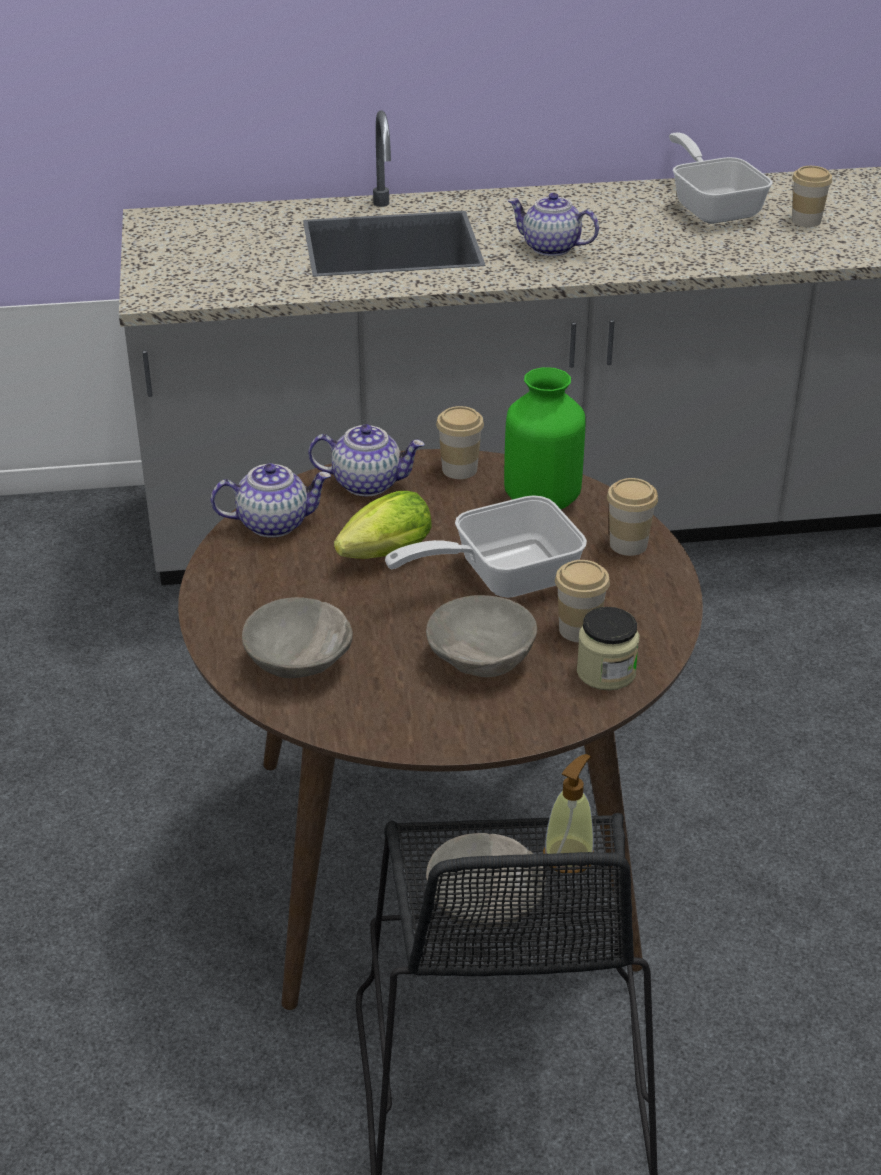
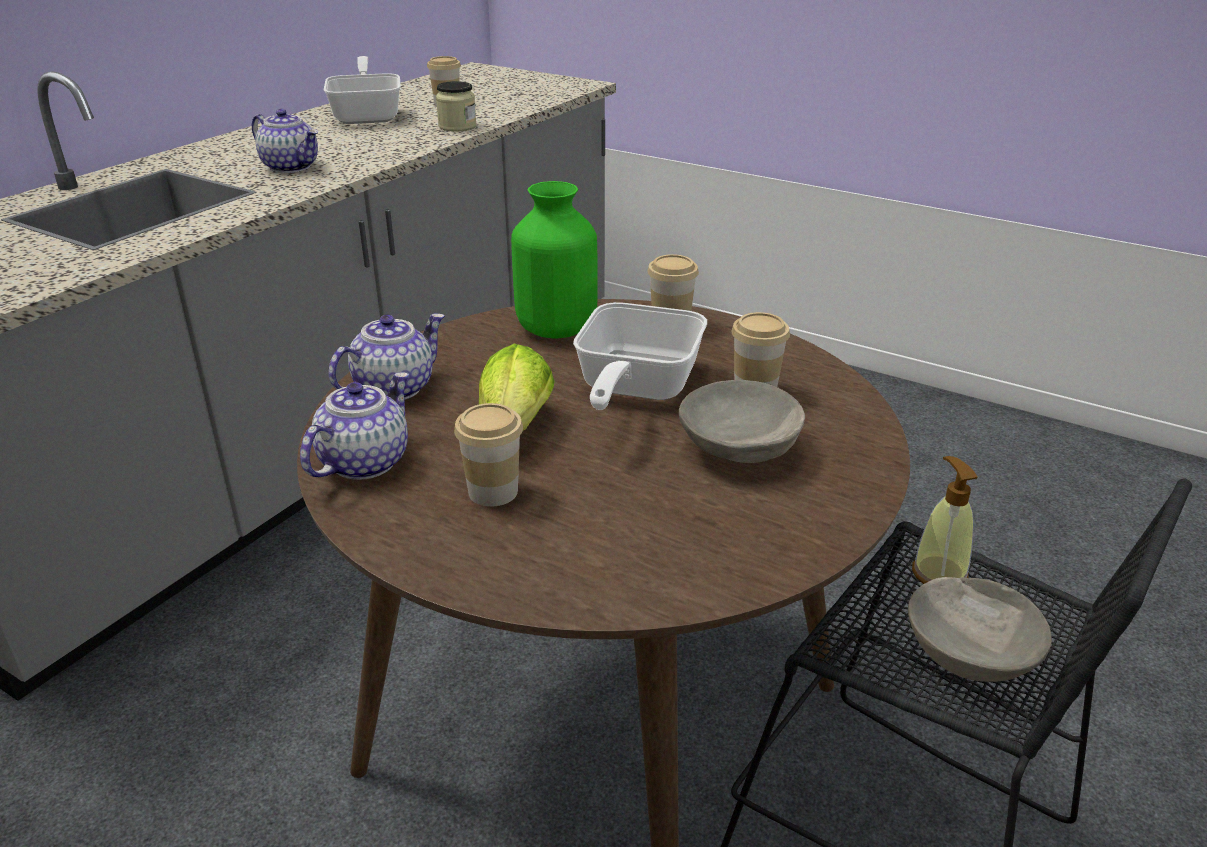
camera: 50 degrees left, 5 degrees down
grey bowl [242,597,353,678] -> none
cup [436,406,484,479] -> cup moved to [454,403,523,507]
teapot [507,193,599,256] -> teapot turned 120 degrees counterclockwise [252,109,318,173]
jar [577,607,639,690] -> jar moved to [436,81,477,132]
frying pan [669,132,773,224] -> frying pan turned 60 degrees clockwise [324,56,401,124]

